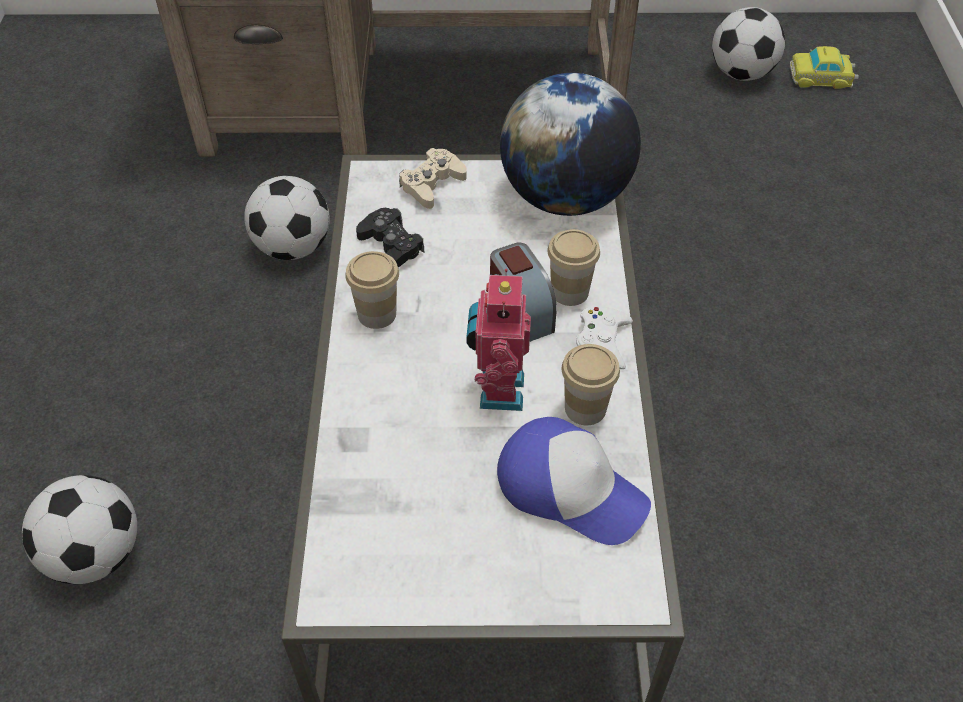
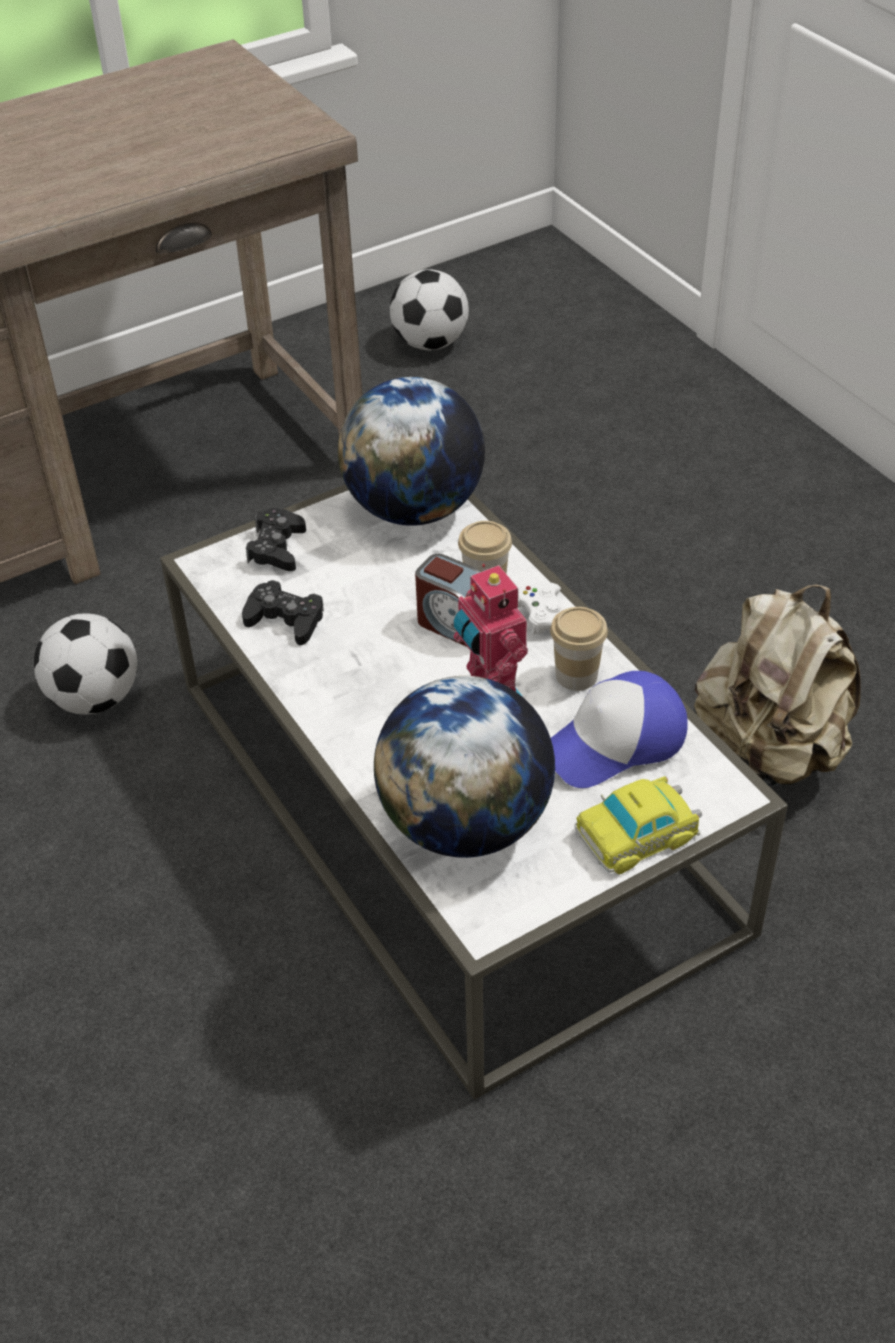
camera: 30 degrees left, 5 degrees down
football [22,475,137,584] -> none
cup [345,251,399,329] -> none
beige game controller [399,148,467,209] -> black game controller [246,508,306,571]
cap [497,417,651,545] -> cap turned 150 degrees clockwise [551,671,688,788]
toy car [790,46,859,89] -> toy car moved to [574,776,702,874]
none -> globe [374,676,555,858]
none -> beige backpack [694,584,861,787]

